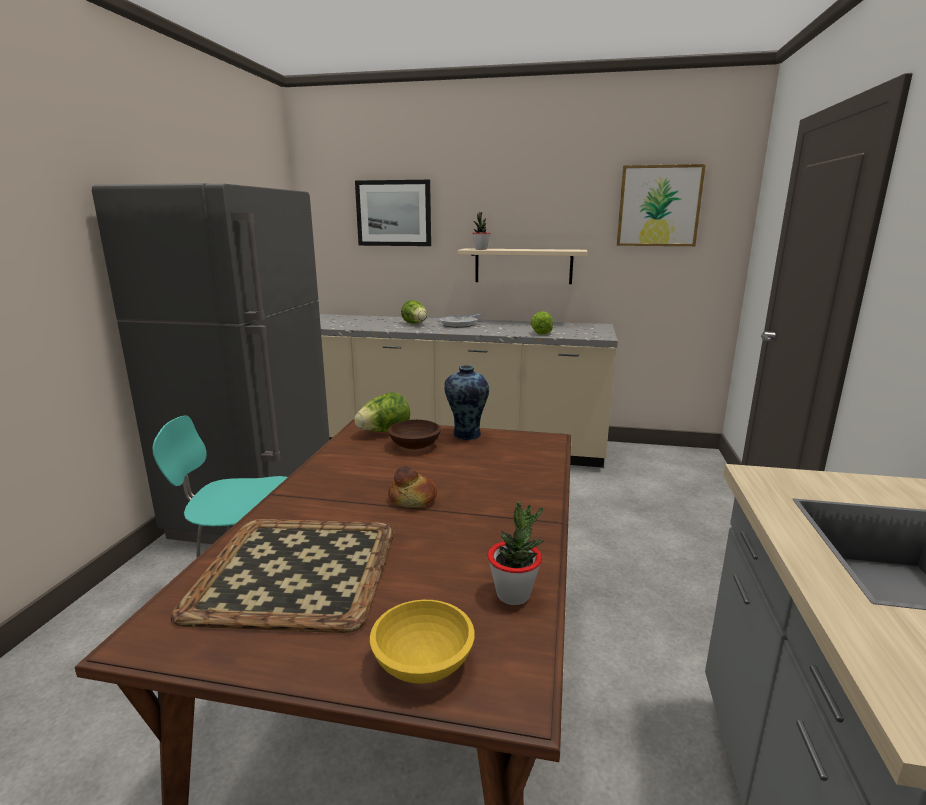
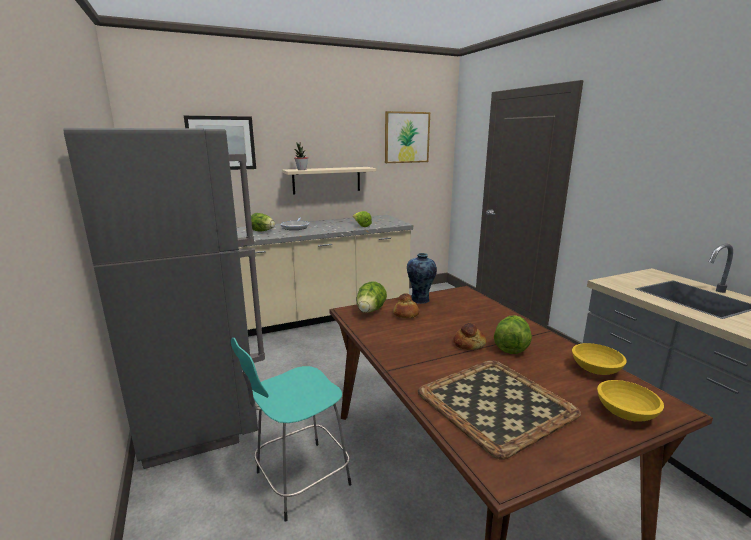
camera: 35 degrees left, 0 degrees up
brown bowl [388,420,441,449] -> bread [393,293,420,318]
potted plant [488,501,544,605] -> yellow bowl [572,343,627,375]
none -> lettuce [494,315,532,354]

